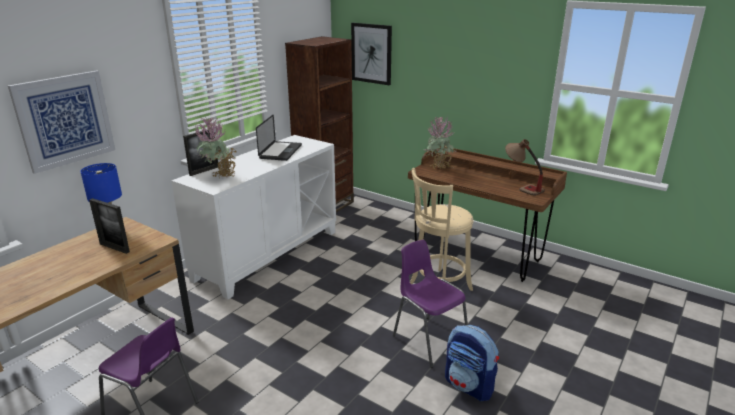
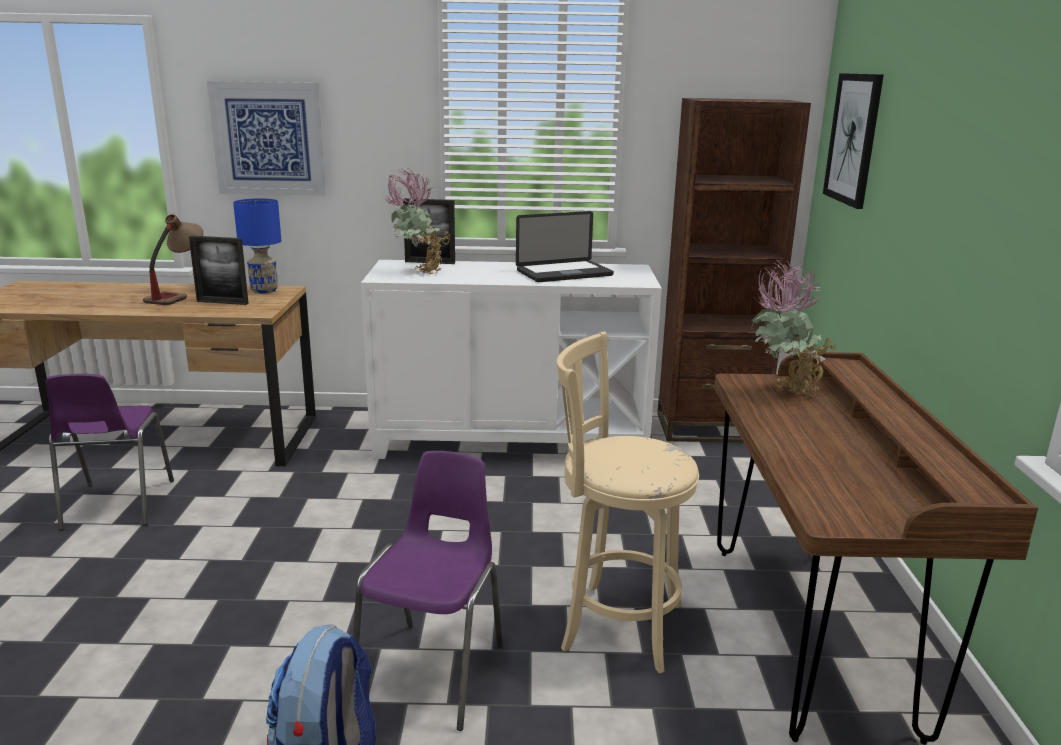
camera: 55 degrees right, 5 degrees down
picture frame [89,198,130,254] -> picture frame turned 75 degrees counterclockwise [189,236,249,305]
table lamp [505,139,545,196] -> table lamp moved to [143,214,203,305]

